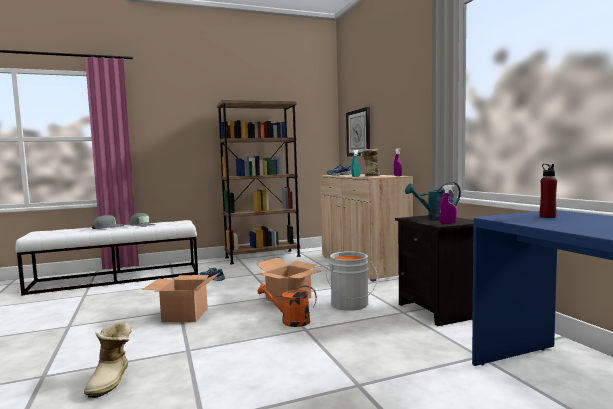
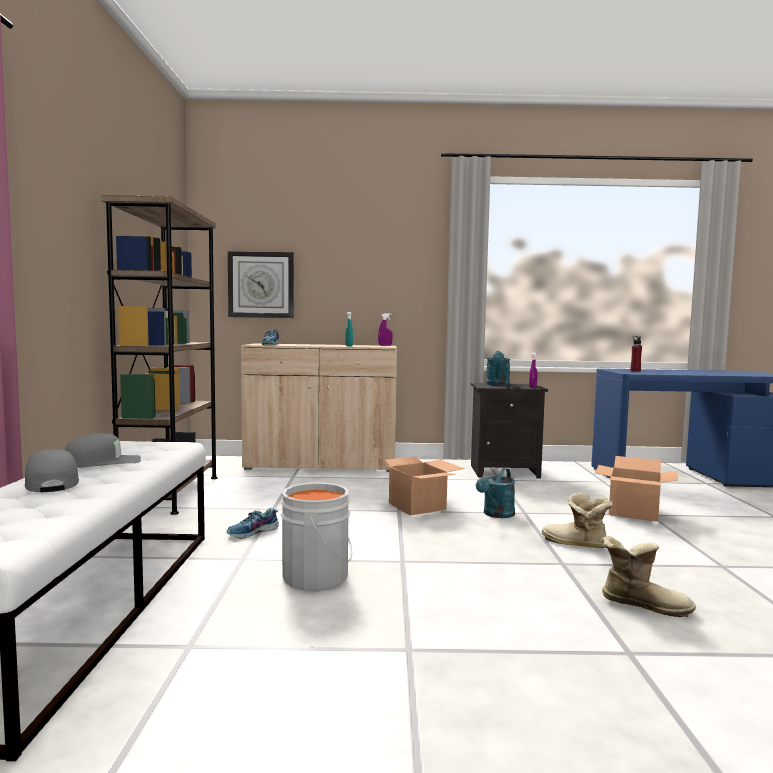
camera: 70 degrees left, 0 degrees up
cardboard box [143,272,220,322] -> cardboard box moved to [595,456,678,522]
orange watering can [257,284,317,327] -> turquoise watering can [476,468,515,518]
grey bucket [326,251,378,311] -> grey bucket moved to [281,482,352,590]
boot [360,149,380,176] -> boot moved to [542,492,613,548]

